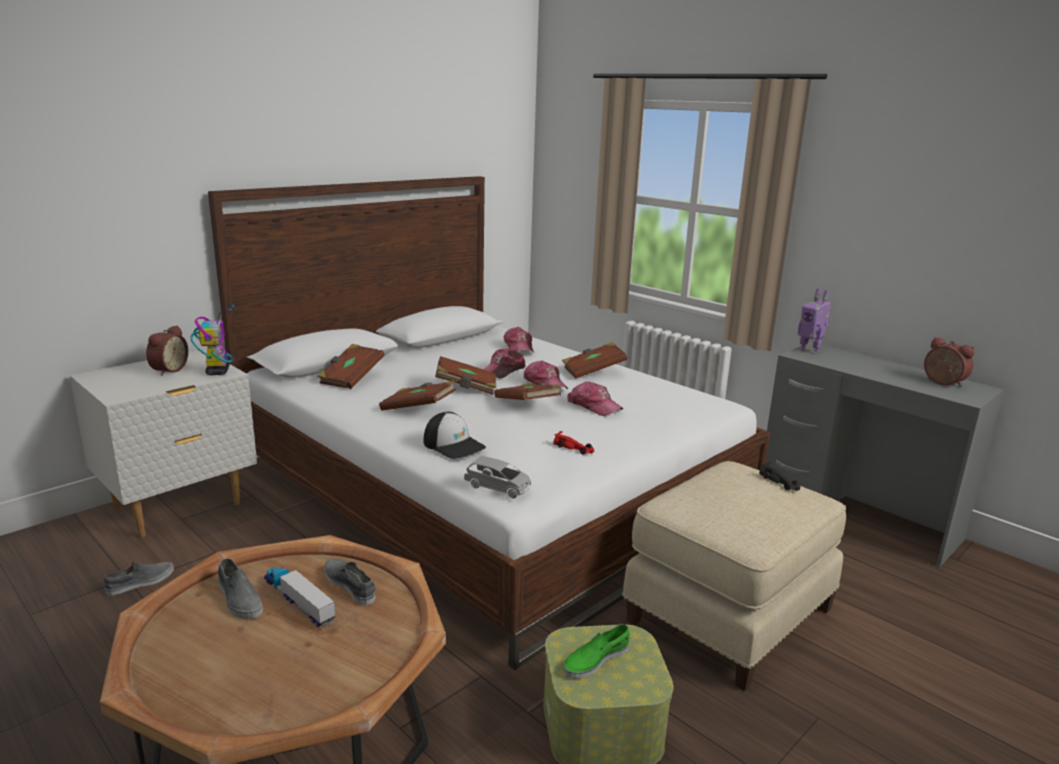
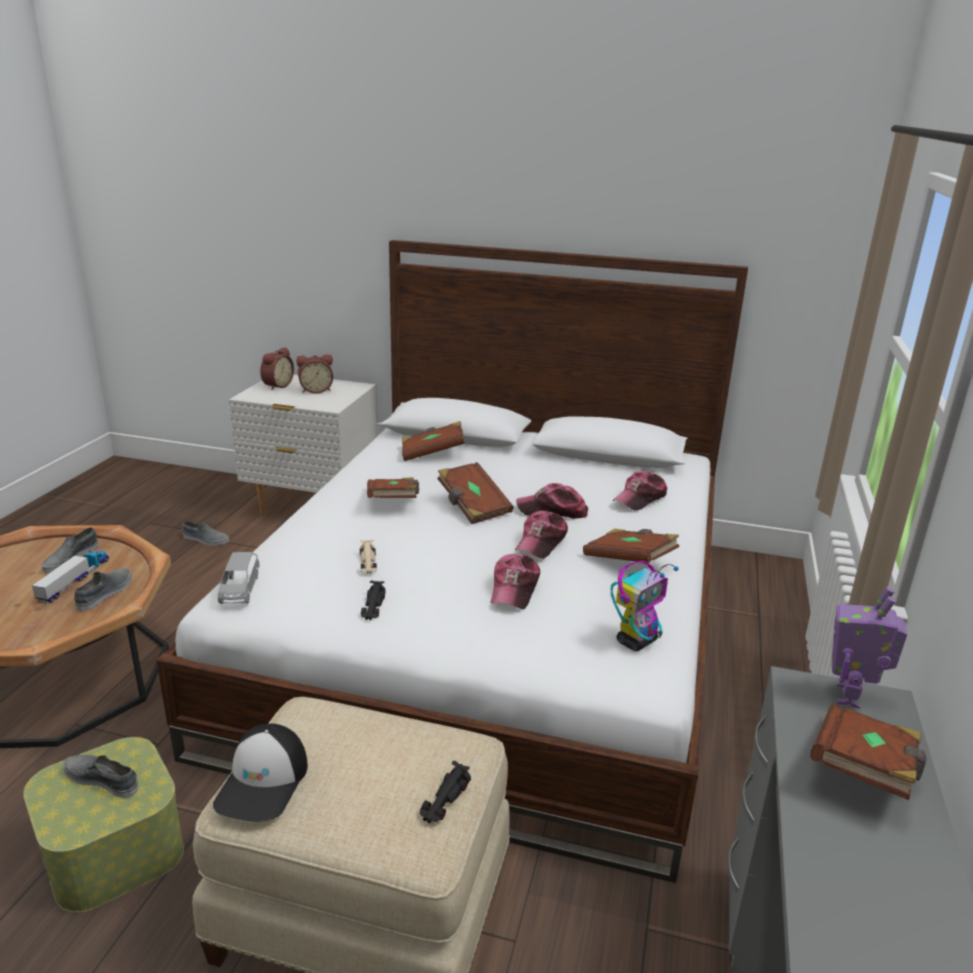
camera: 60 degrees right, 5 degrees up
toy robot [190,305,235,375] -> toy robot moved to [611,561,679,651]
cap [424,412,486,459] -> cap moved to [213,724,308,822]
brown book [494,382,561,400] -> brown book moved to [810,704,927,800]
red toy car [553,431,594,454] -> black toy car [361,581,386,620]
green shoe [563,624,630,679] -> grey shoe [63,754,138,798]
alarm clock [924,337,974,387] -> alarm clock moved to [260,347,294,390]
none -> beige toy car [360,540,377,574]

